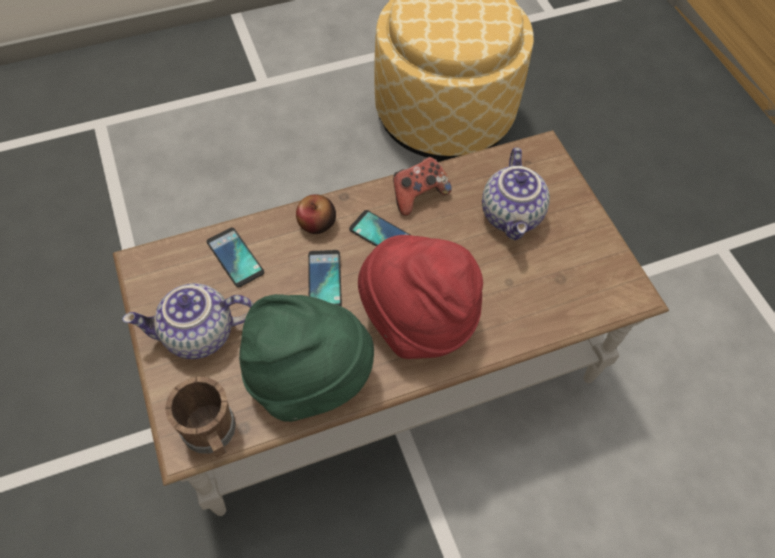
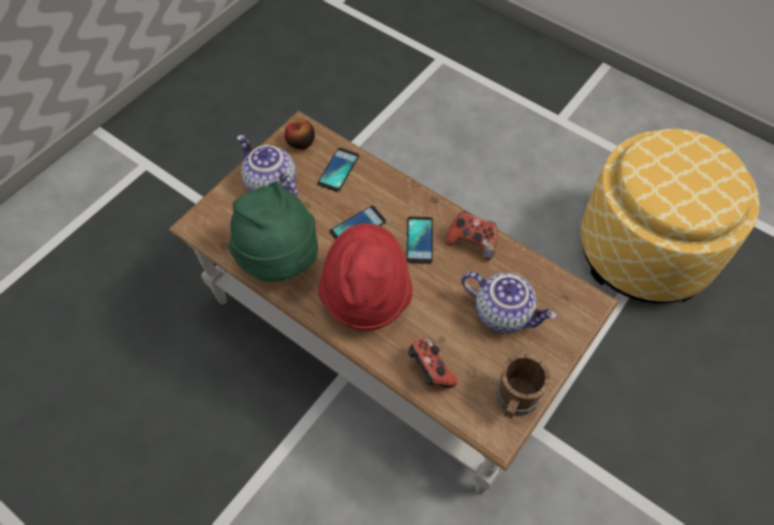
camera: 60 degrees right, 0 degrees up
brown mug [165,376,236,457] -> brown mug moved to [496,353,550,419]
apple [296,194,336,234] -> apple moved to [285,119,315,149]
teapot [482,148,550,240] -> teapot turned 120 degrees counterclockwise [461,272,557,334]
none -> game controller [408,337,457,388]

